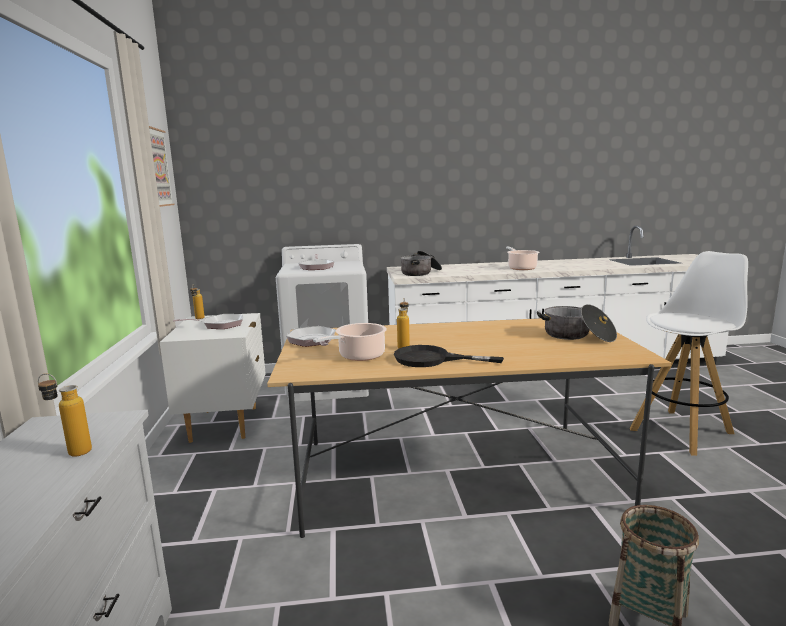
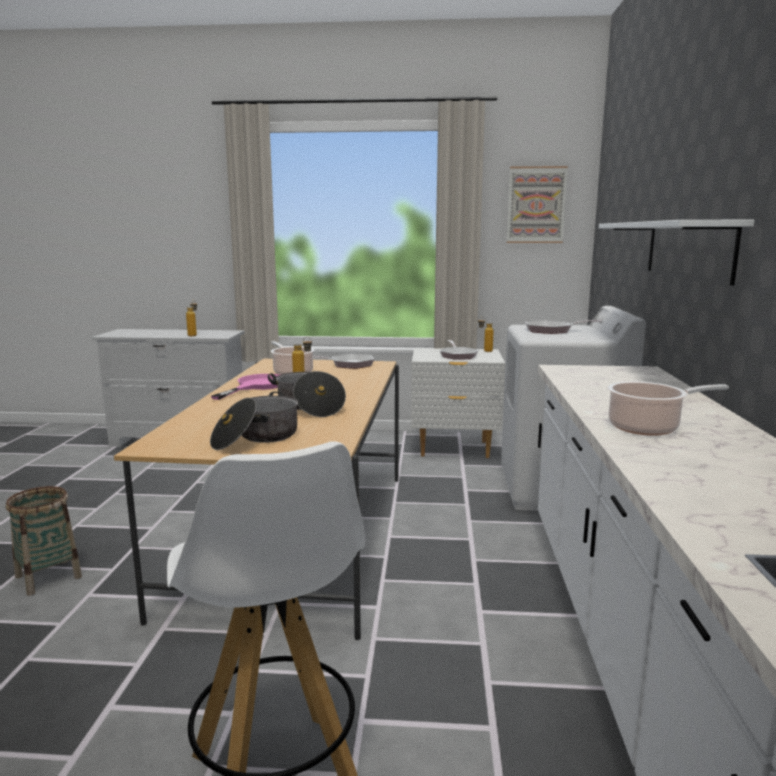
camera: 100 degrees right, 0 degrees up
black frying pan [394,345,504,367] -> pink frying pan [211,374,279,400]
cooking pot [400,251,442,276] -> cooking pot moved to [268,371,346,417]
none -> white shelf [599,220,755,286]

